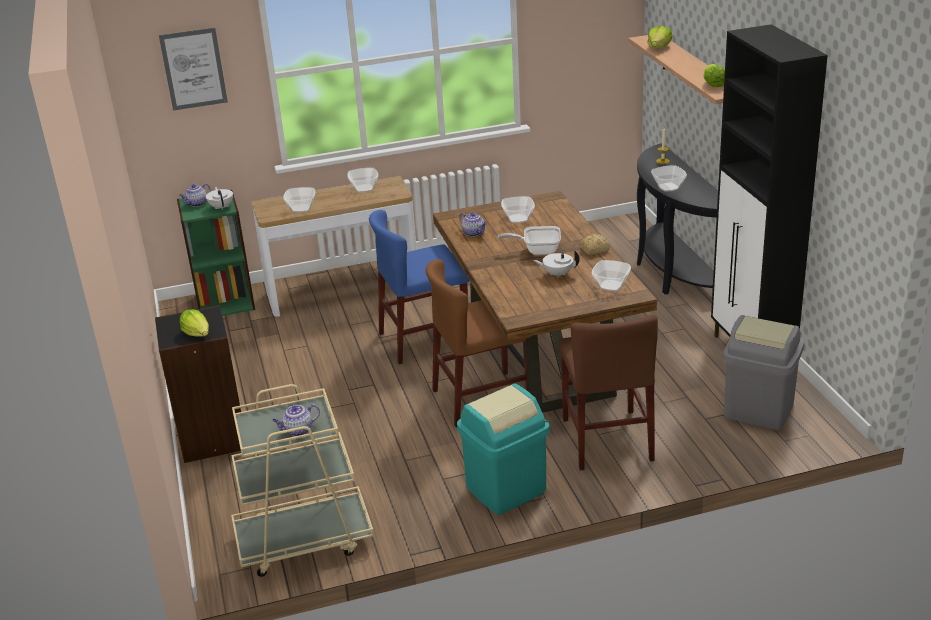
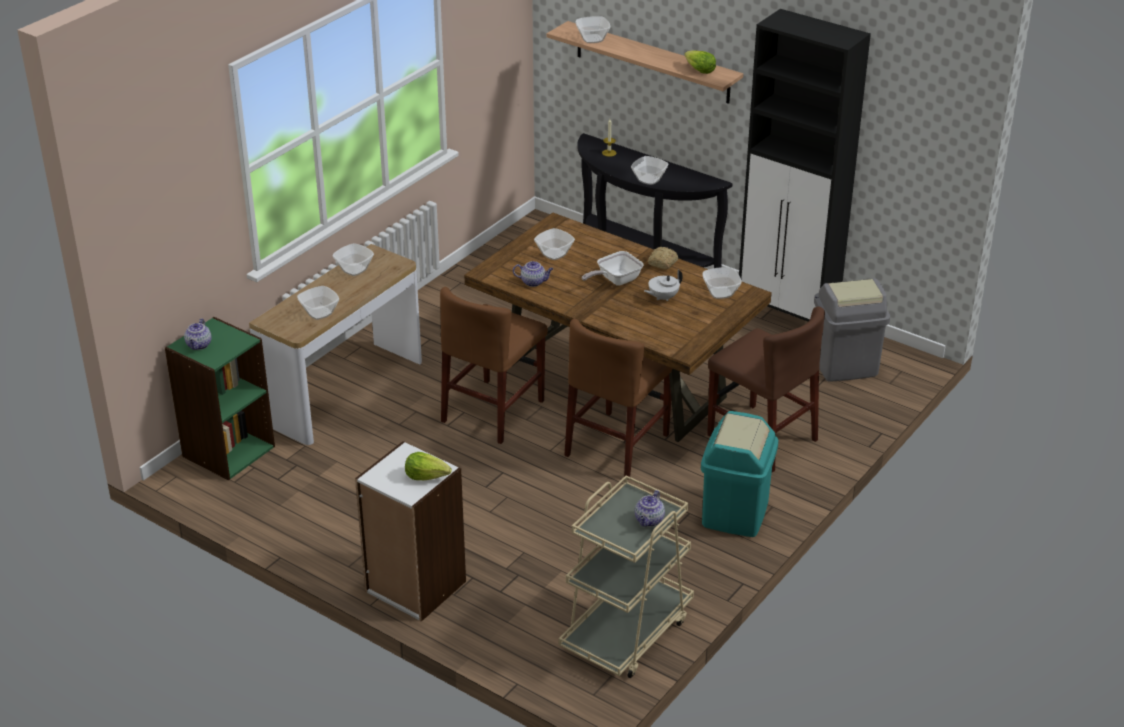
camera: 40 degrees left, 5 degrees up
black bookcase [155,305,241,463] -> white bookcase [355,441,466,622]
picture [159,28,228,111] -> none
white teapot [206,187,233,210] -> none
blue chair [369,210,469,364] -> brown chair [440,287,548,444]
lettuce [647,25,673,48] -> bowl [575,16,611,43]

